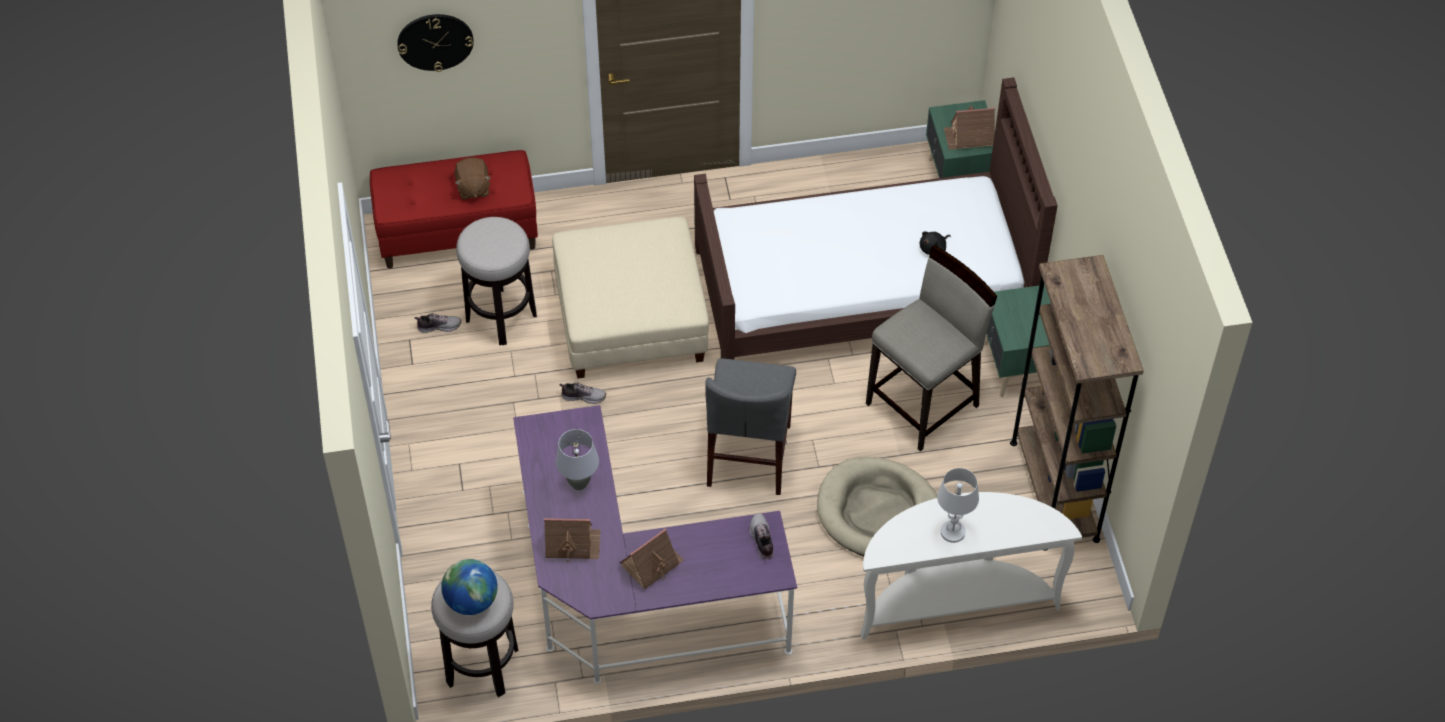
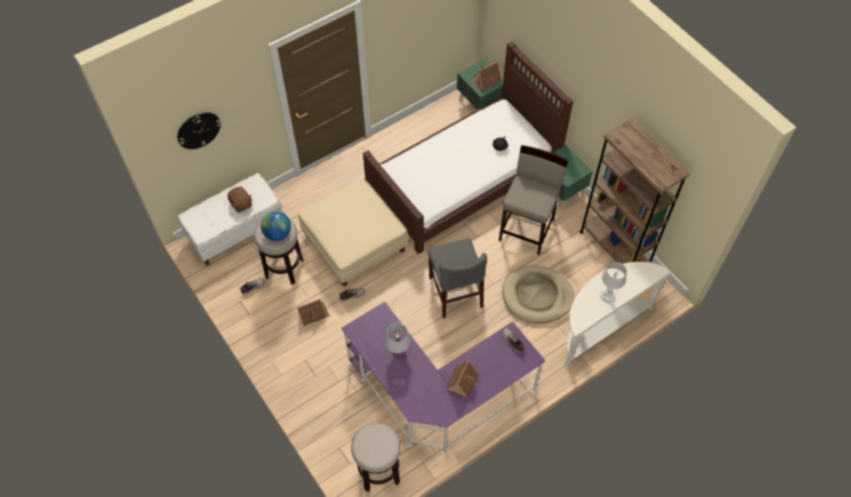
camera: 25 degrees left, 5 degrees up
red bench [370,150,538,269] -> white bench [177,173,283,266]
globe [441,559,498,615] -> globe moved to [261,211,291,241]
toy house [544,518,601,559] -> toy house moved to [297,299,330,326]

